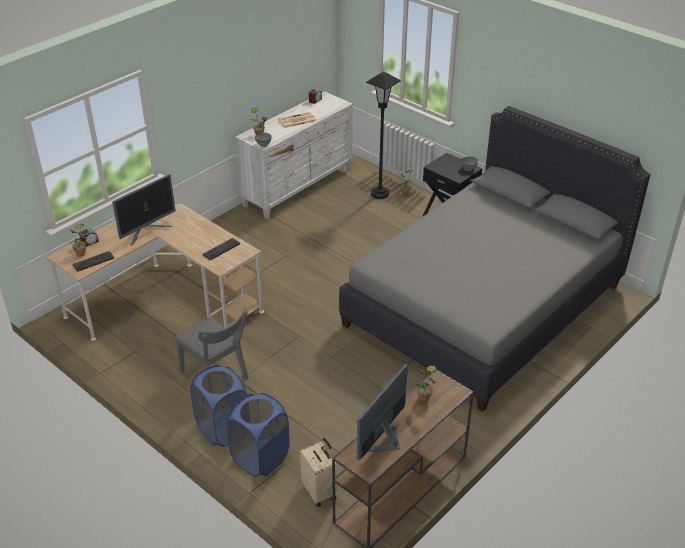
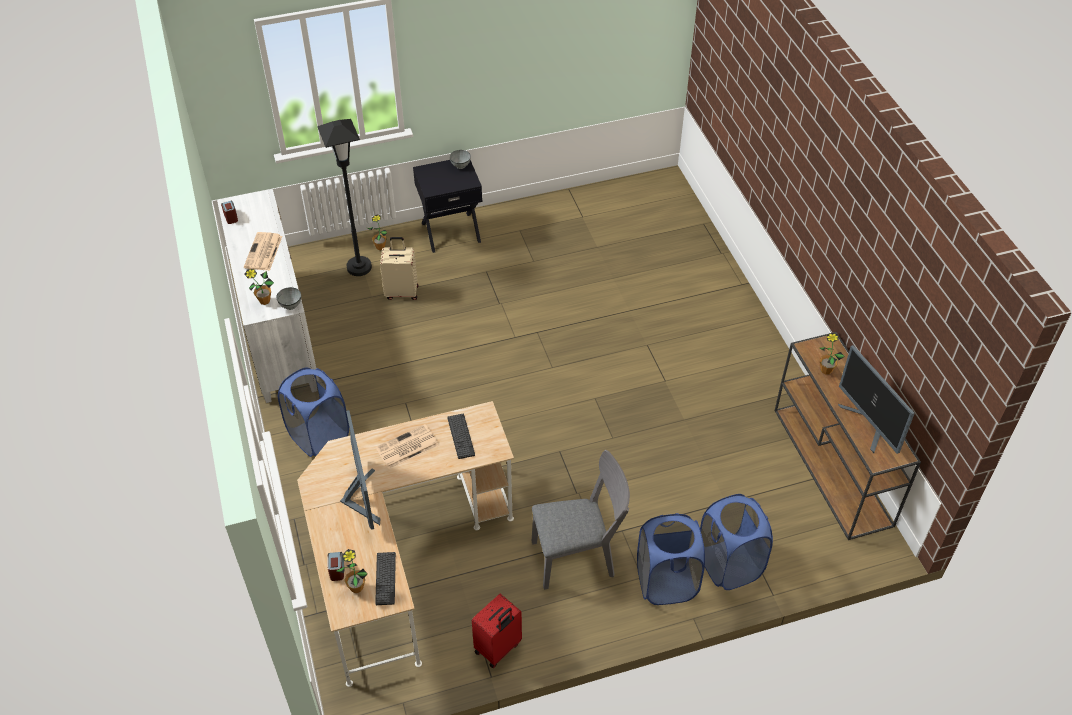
camera: 60 degrees left, 10 degrees up
beige suitcase [300,438,337,507] -> beige suitcase moved to [380,237,418,300]
grey bed [339,106,650,412] -> none
none -> blue laundry basket [278,368,349,457]
none -> newspaper [375,424,439,469]
none -> red suitcase [472,594,522,668]

